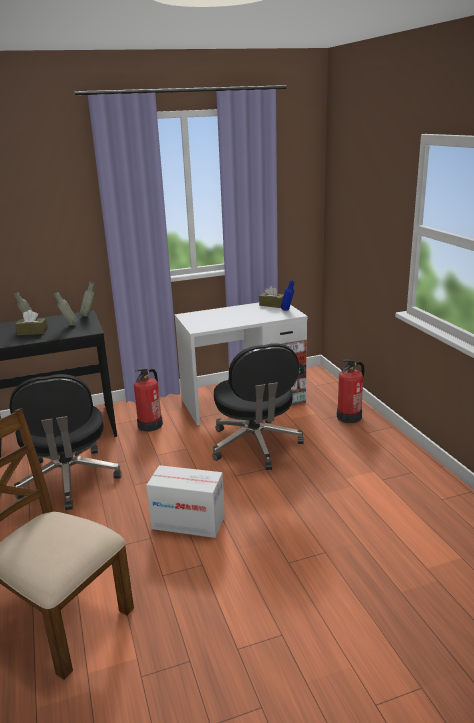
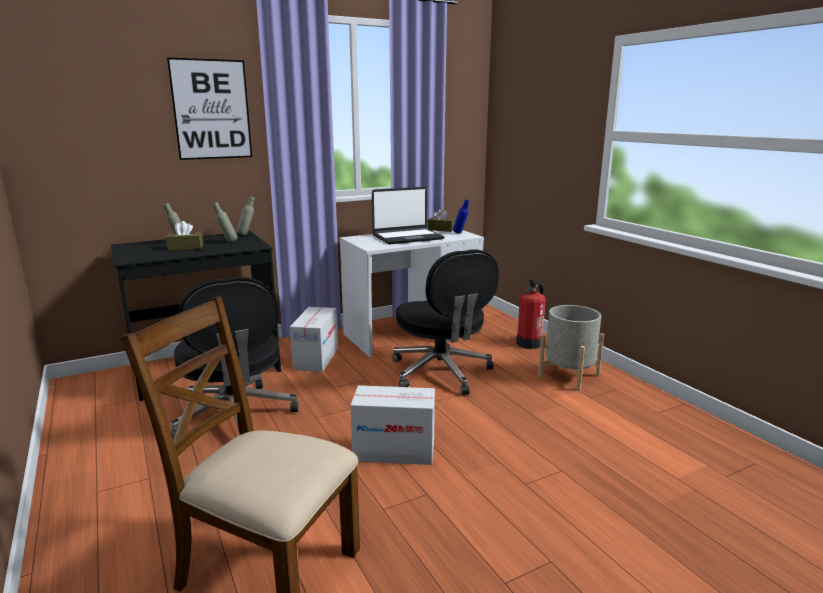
camera: 10 degrees left, 5 degrees down
fire extinguisher [134,369,163,431] -> cardboard box [290,307,338,372]
none -> picture [167,57,252,160]
none -> laptop [372,187,444,244]
none -> grey planter [538,305,604,391]

